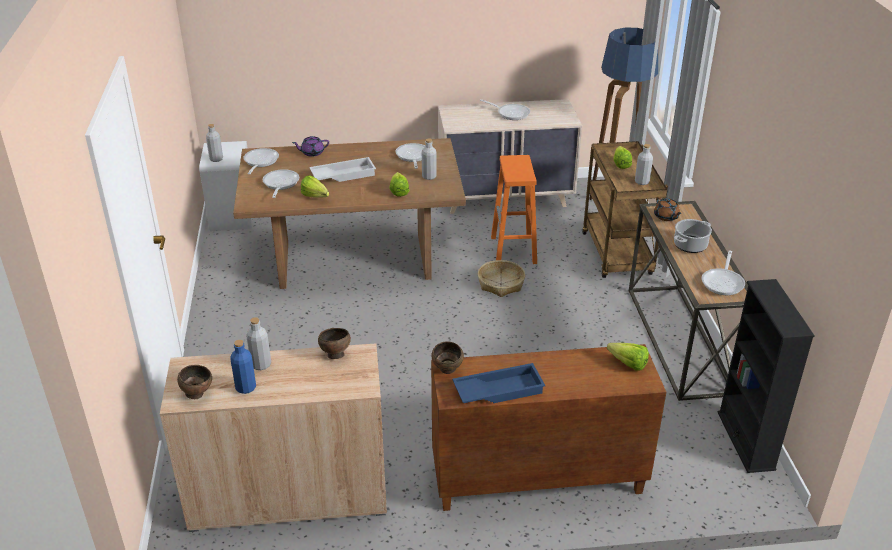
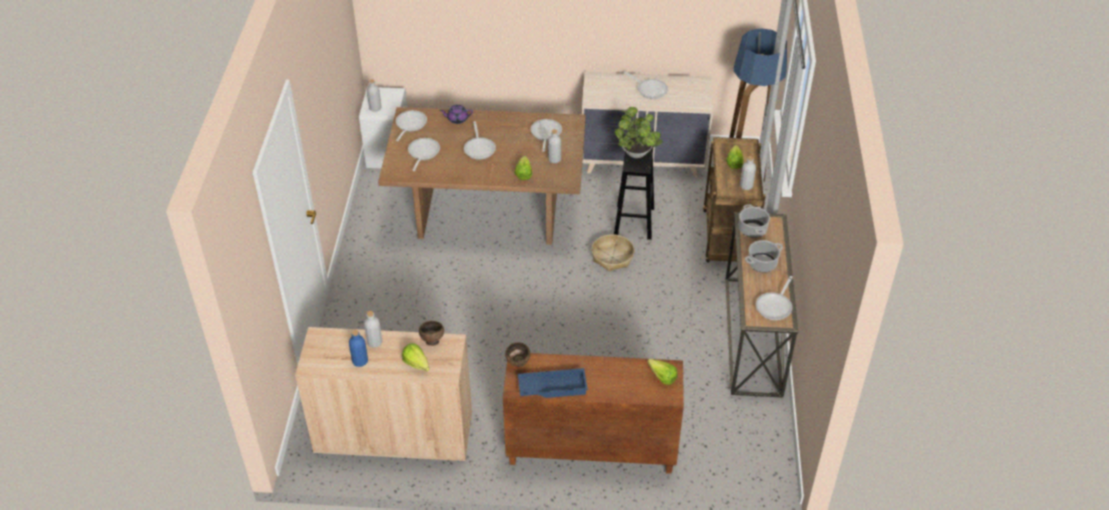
camera: 10 degrees right, 10 degrees up
brown bowl [177,365,212,399] -> none
lettuce [301,175,329,198] -> lettuce moved to [402,344,429,371]
white tray [309,157,376,182] -> frying pan [464,121,496,160]
orange stool [491,155,537,264] -> black stool [614,147,654,240]
brown teapot [654,197,681,221] -> cooking pot [739,204,770,238]
black bookcase [717,279,815,473] -> none
none -> potted plant [615,107,663,158]

